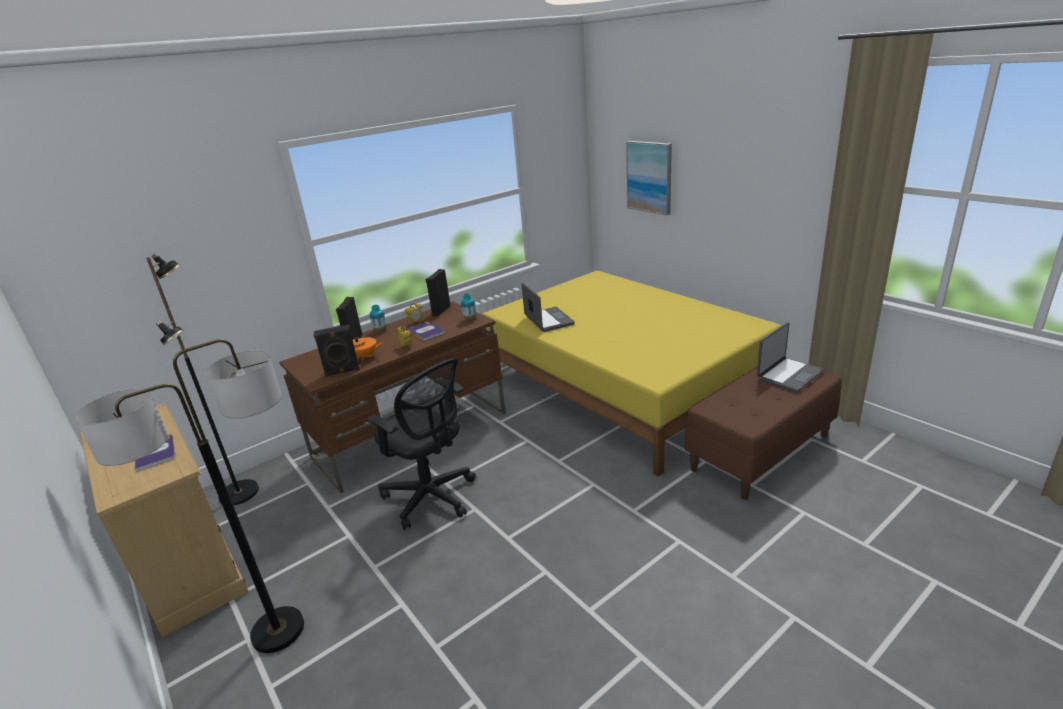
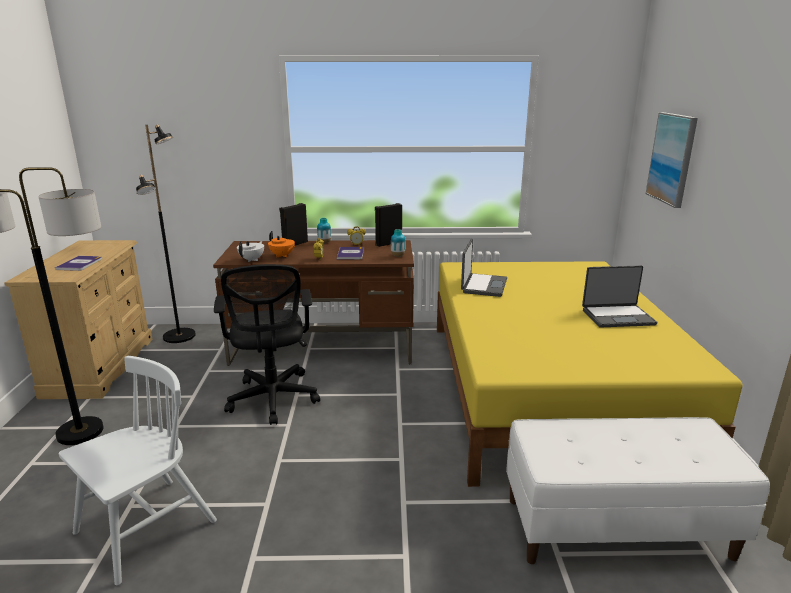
camera: 35 degrees right, 5 degrees down
black speaker [313,324,360,377] -> white teapot [237,241,264,262]
brown bench [685,367,842,500] -> white bench [506,417,770,564]
laptop [757,322,824,393] -> laptop moved to [582,265,657,327]
none -> white chair [59,356,217,585]

